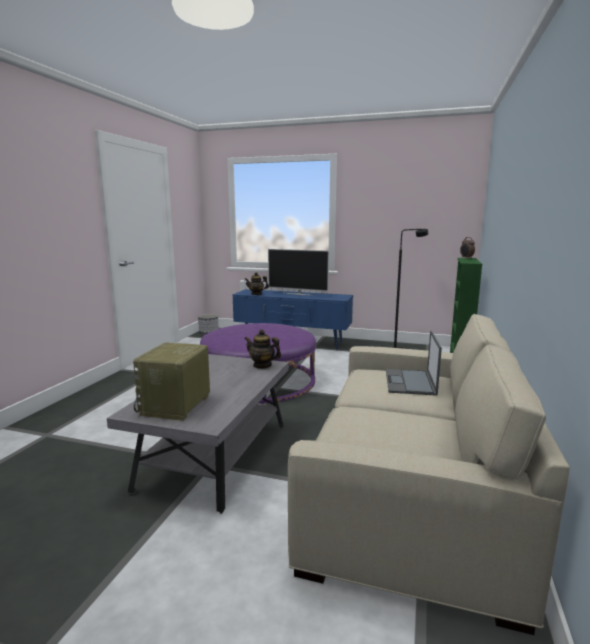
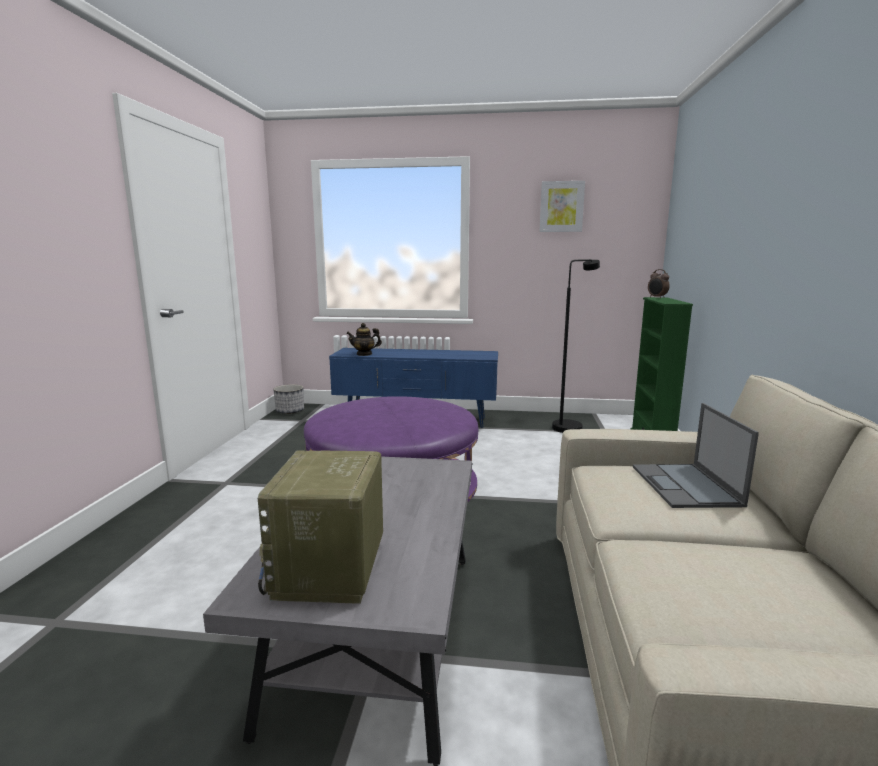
camera: 10 degrees left, 0 degrees up
teapot [244,329,281,369] -> none
television [268,249,329,296] -> none
none -> picture [539,181,585,232]

